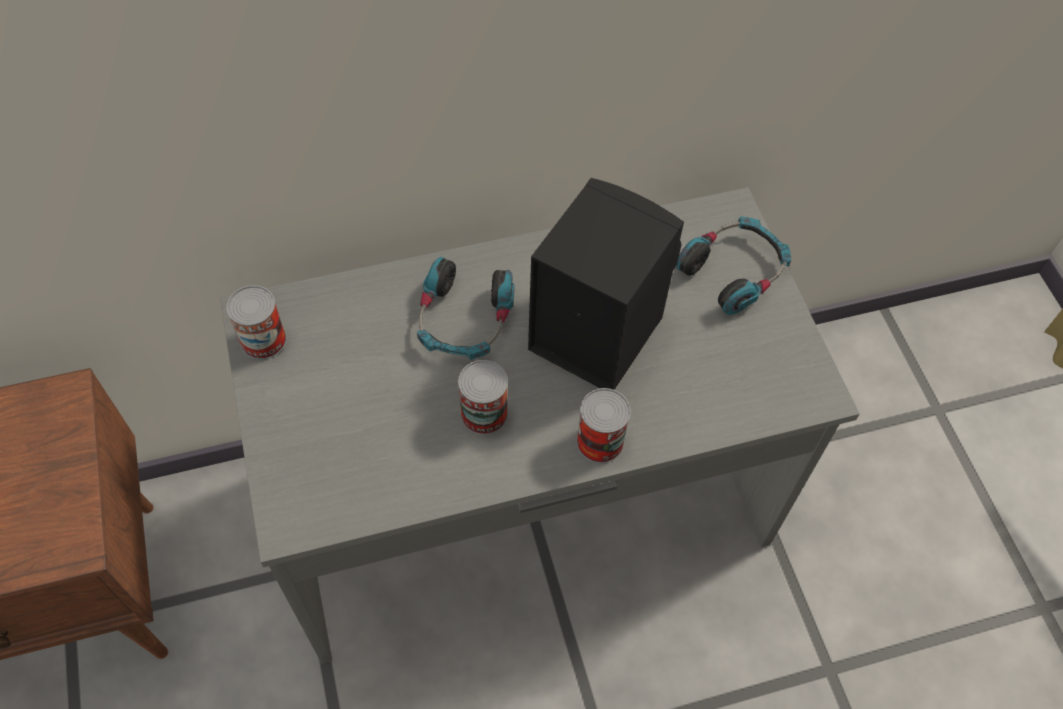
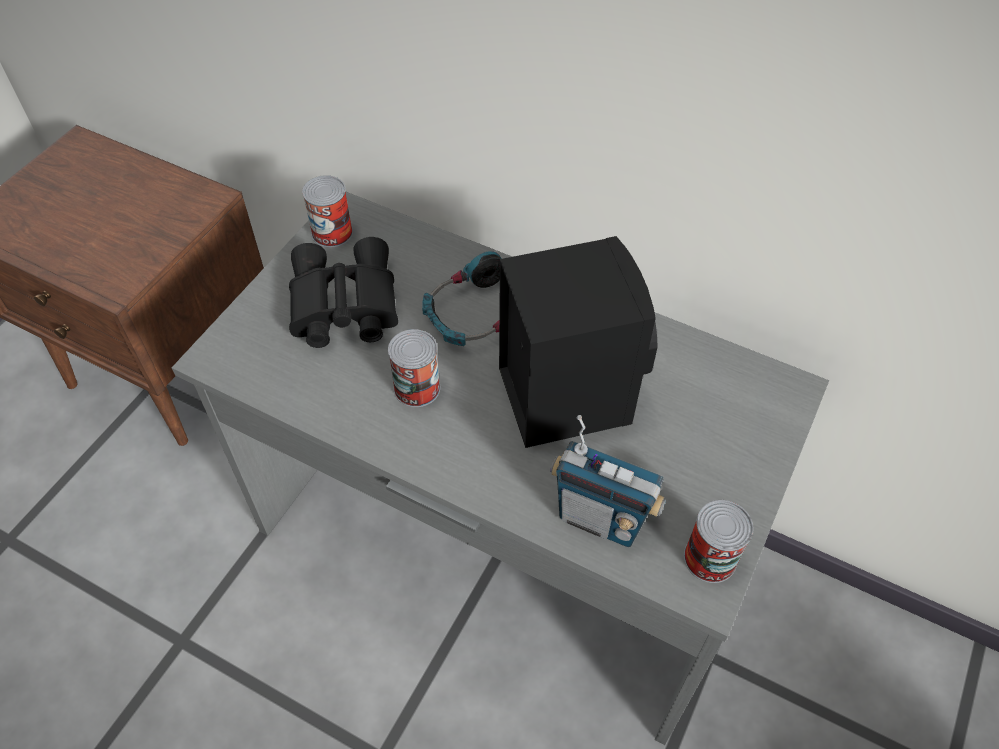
camera: 45 degrees right, 5 degrees down
can [576,388,631,463] -> can moved to [684,500,754,583]
headphones [676,217,791,315] -> none
none -> black binoculars [289,237,398,348]
none -> radio [550,415,666,547]

